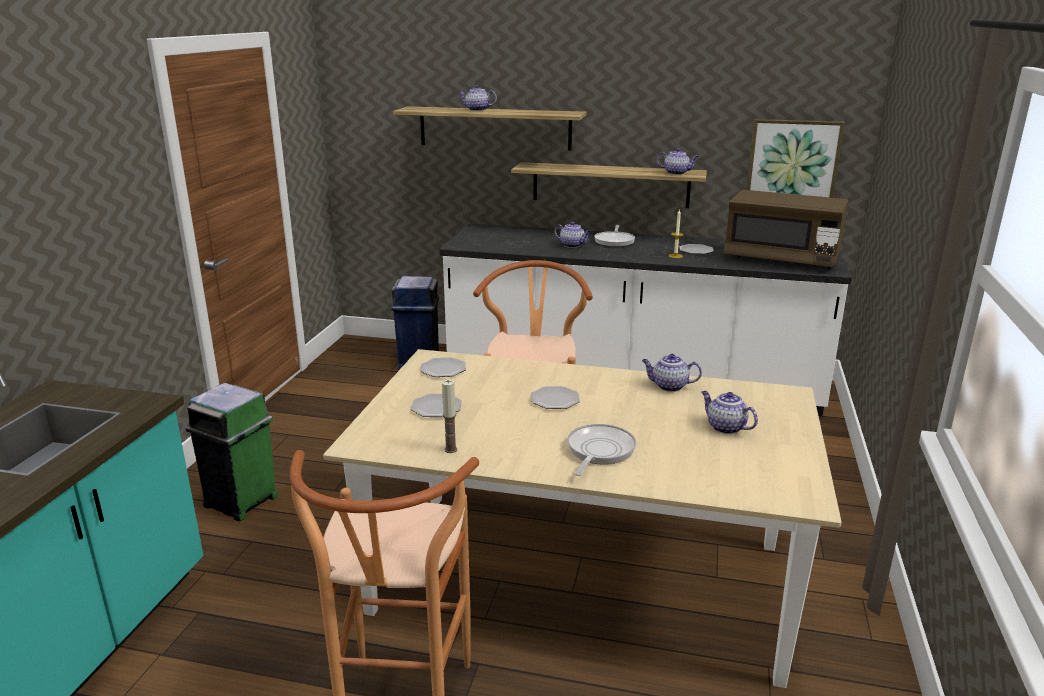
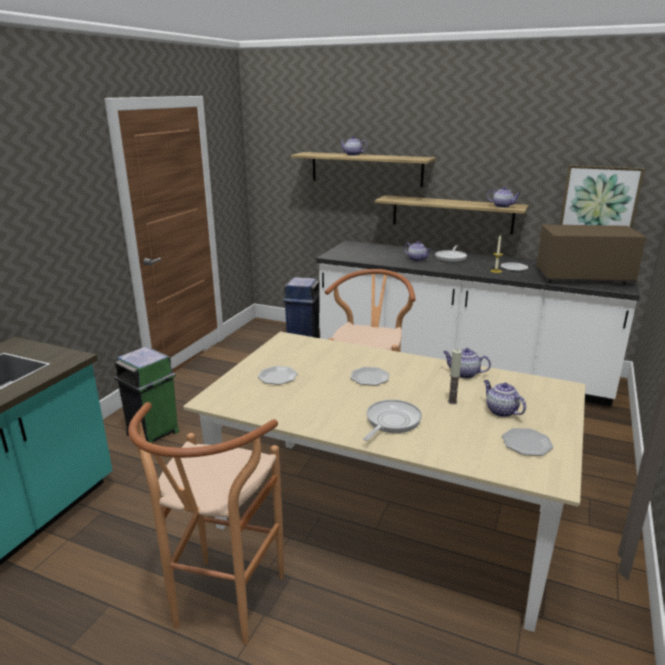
camera: 10 degrees right, 0 degrees up
plate [421,357,466,377] -> plate moved to [502,428,553,456]
candle [442,380,457,453] -> candle moved to [448,349,462,404]
brown microwave [724,190,848,269] -> brown microwave turned 150 degrees clockwise [536,225,646,285]

